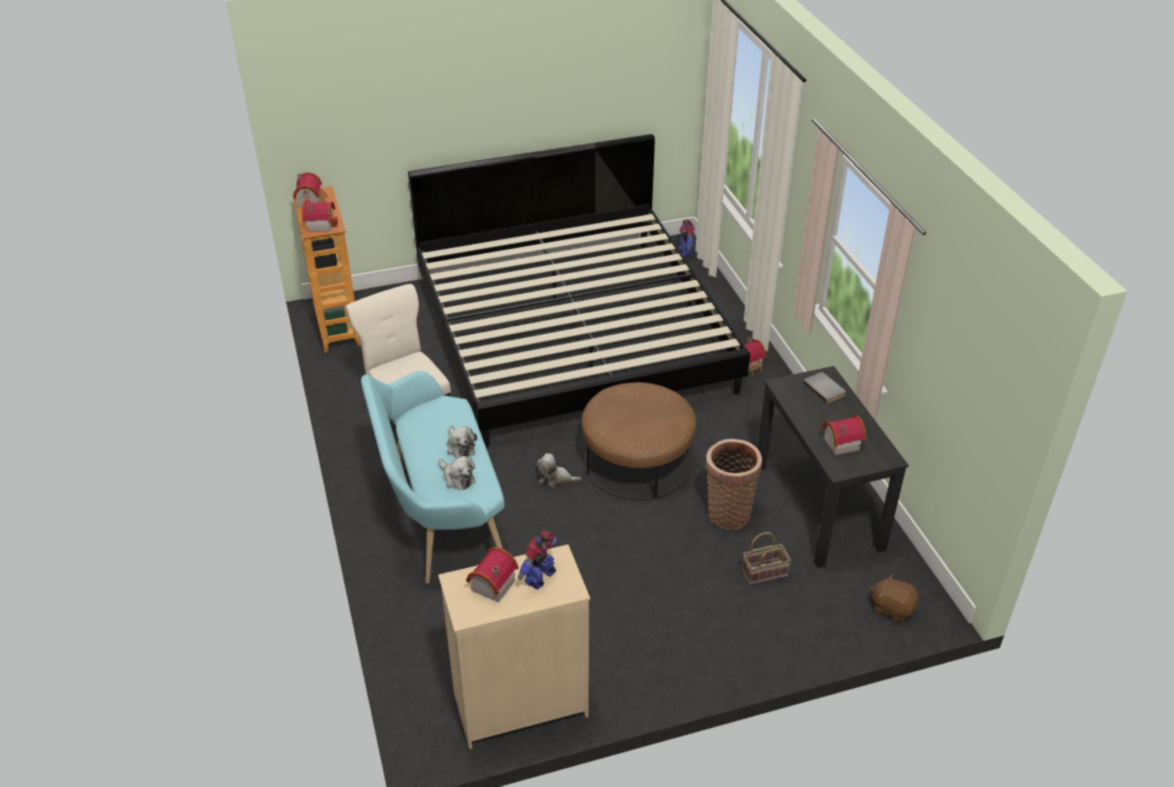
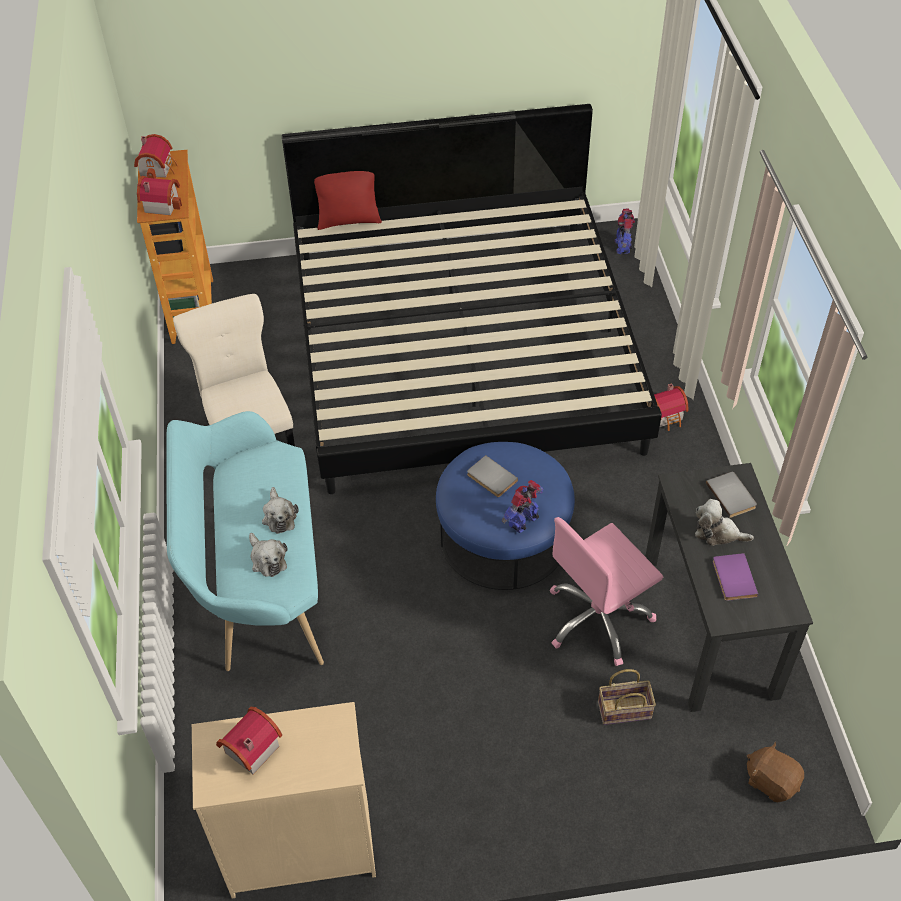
camera: 10 degrees right, 10 degrees up
toy robot [518,531,558,590] -> toy robot moved to [502,480,543,533]
plush toy [537,453,581,488] -> plush toy moved to [695,499,754,546]
brown ottoman [582,382,696,500] -> blue ottoman [436,442,575,590]
basket [706,439,762,530] -> pink office chair [550,517,663,666]
toy house [822,415,866,456] -> purple book [713,553,758,601]
none -> red pillow [314,171,382,230]
none -> grey book [467,455,518,497]

